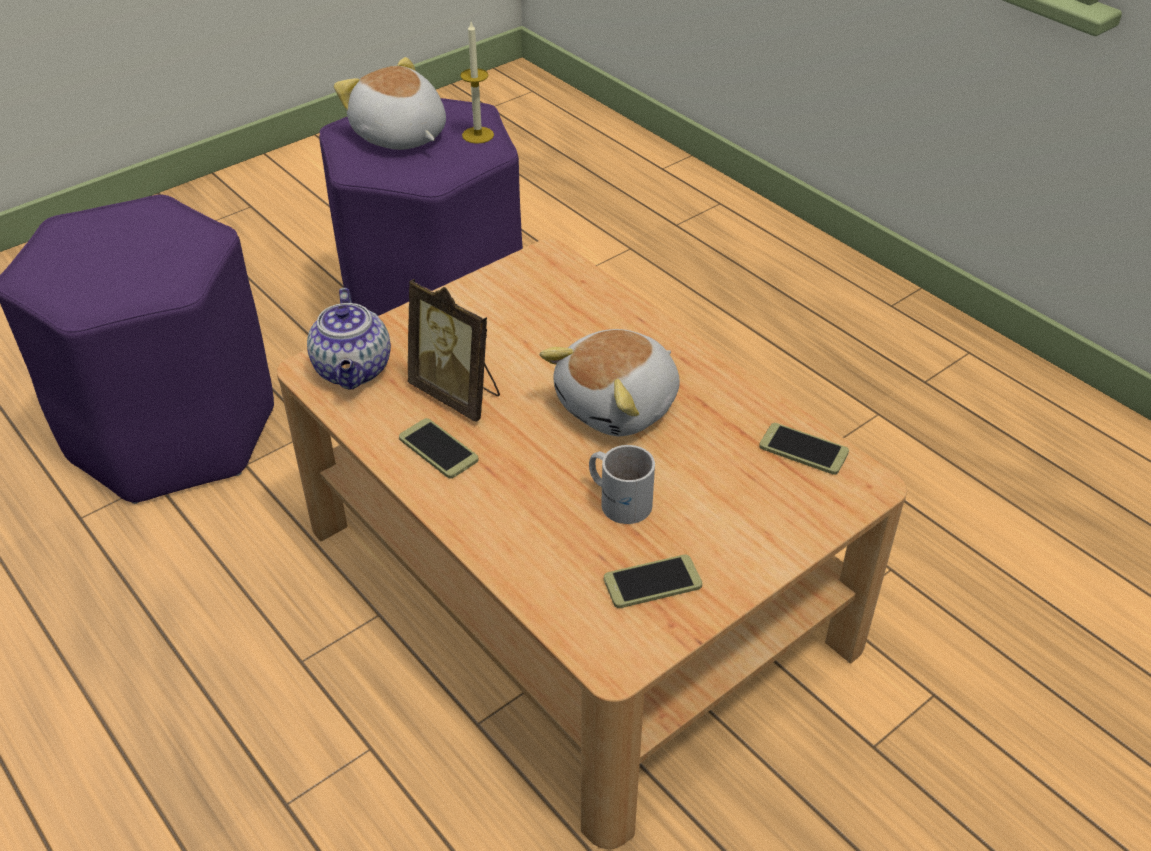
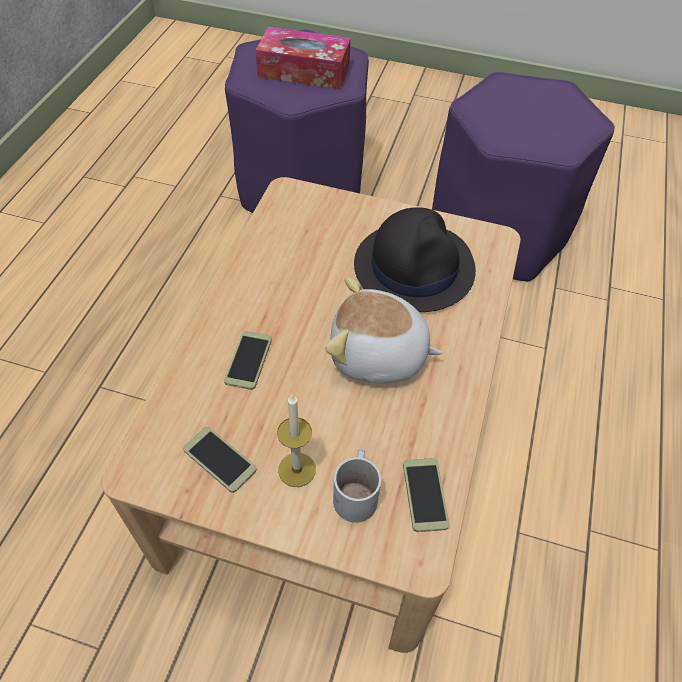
camera: 55 degrees right, 10 degrees up
teapot [307,288,391,390] -> none
plush toy [334,57,446,150] -> none
phone [399,418,479,478] -> phone moved to [224,331,272,390]
picture frame [408,279,500,422] -> none
candle [460,22,494,144] -> candle moved to [277,394,316,487]
white mug [589,445,655,524] -> white mug moved to [333,449,381,523]
none -> tissue box [255,27,351,89]
none -> black hat [354,207,476,312]

